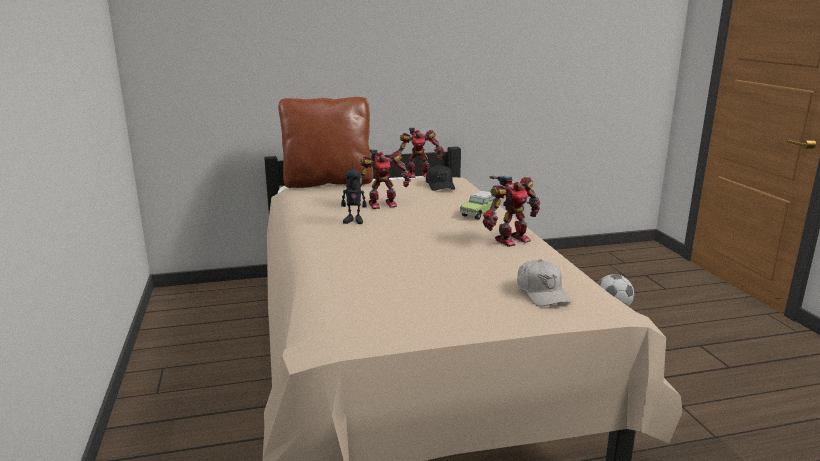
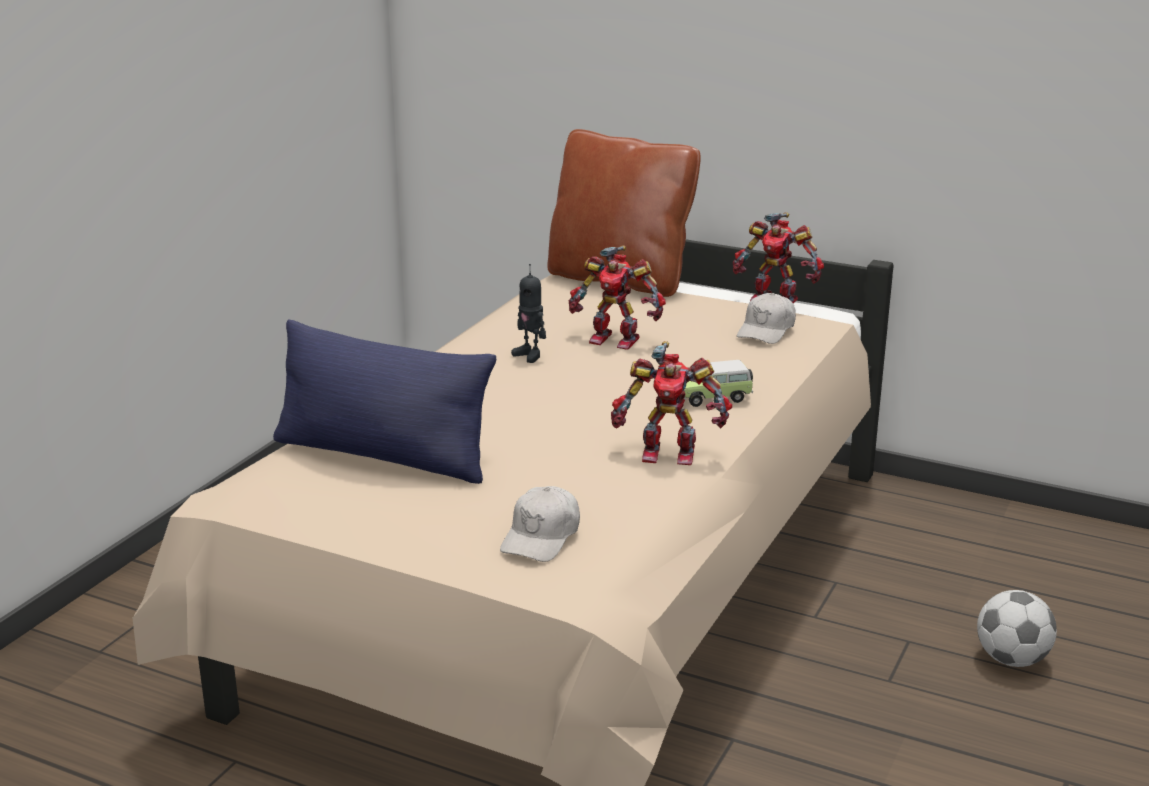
camera: 40 degrees right, 5 degrees up
black cap [426,165,455,191] -> white cap [737,293,796,344]
none -> blue pillow [273,319,497,484]

